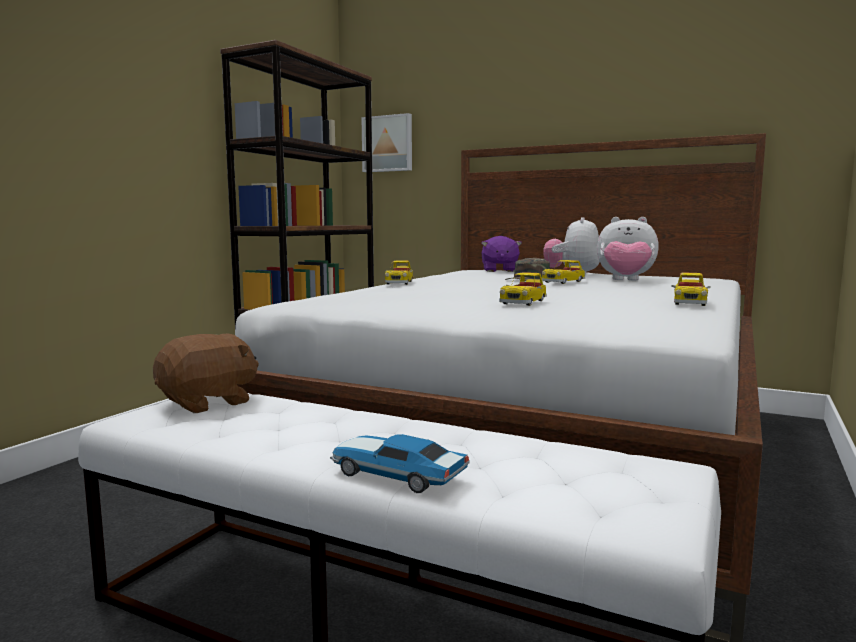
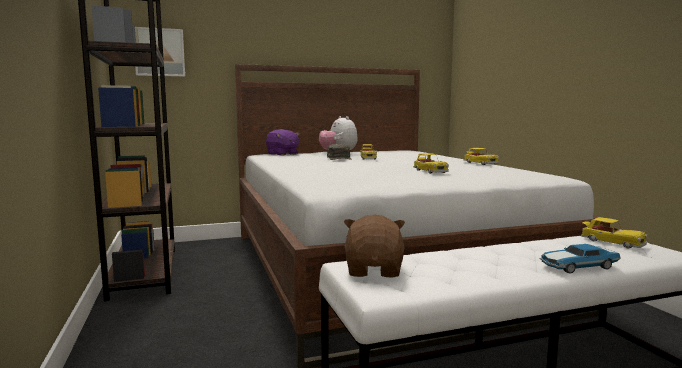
camera: 45 degrees left, 0 degrees up
toy car [385,260,413,285] -> toy car moved to [581,217,648,248]
plush toy [597,217,659,280] -> none

